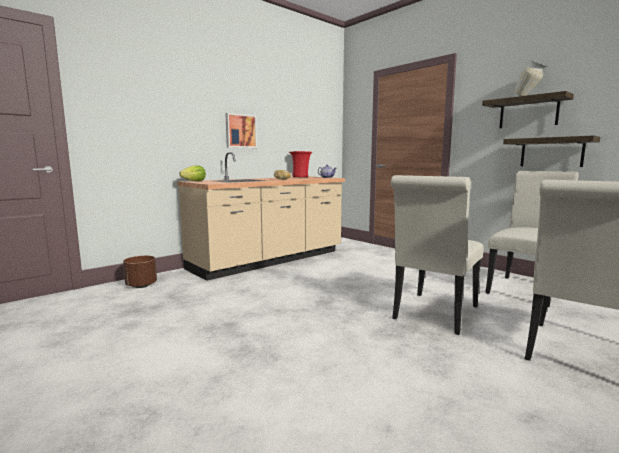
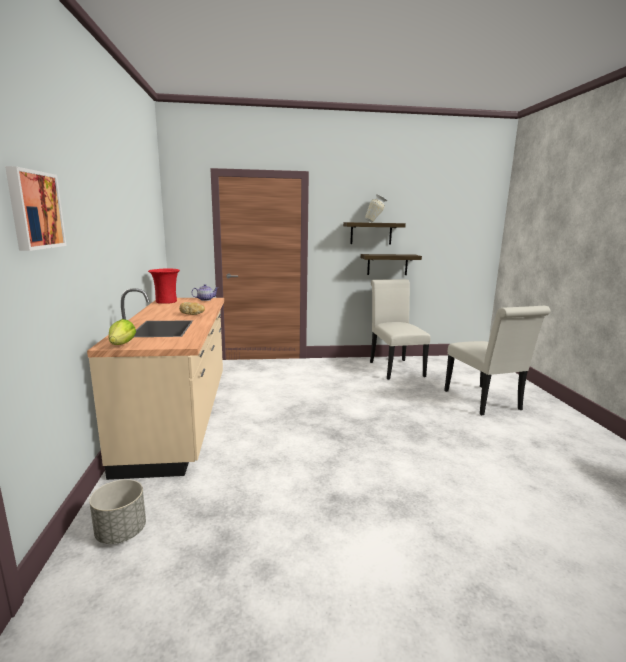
camera: 55 degrees left, 5 degrees up
brown planter [123,256,157,288] -> grey planter [89,479,146,544]
picture [225,113,257,148] -> picture moved to [5,166,67,251]
white chair [391,175,484,335] -> none

